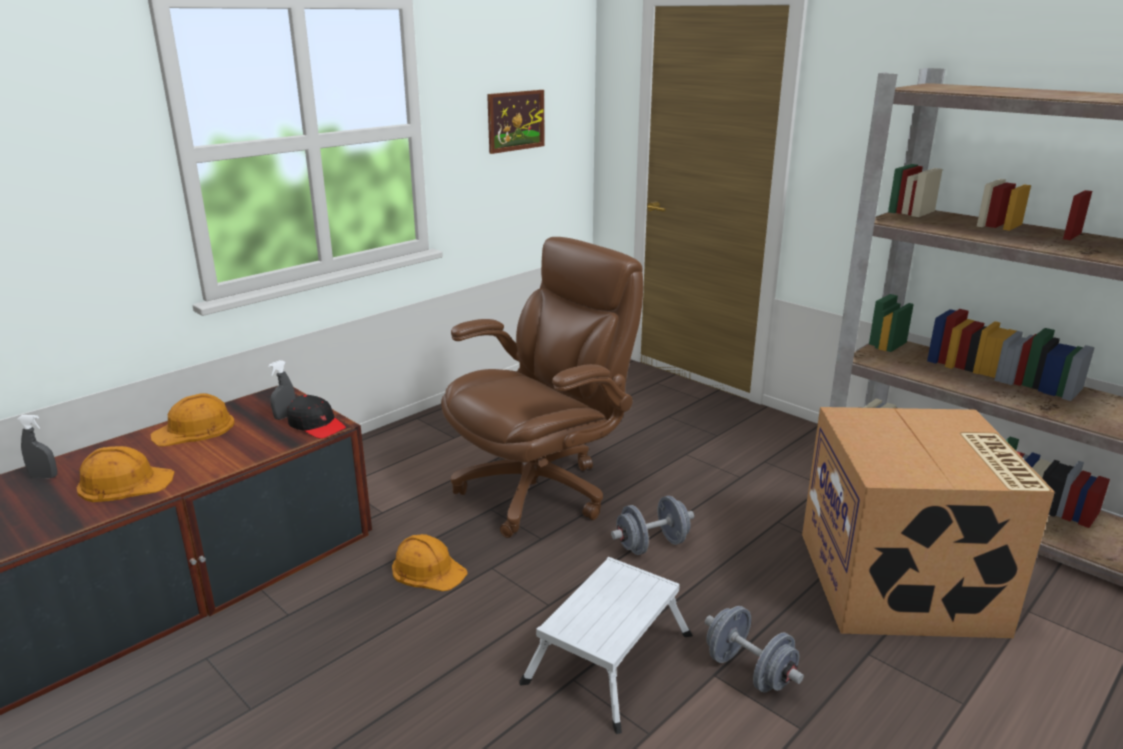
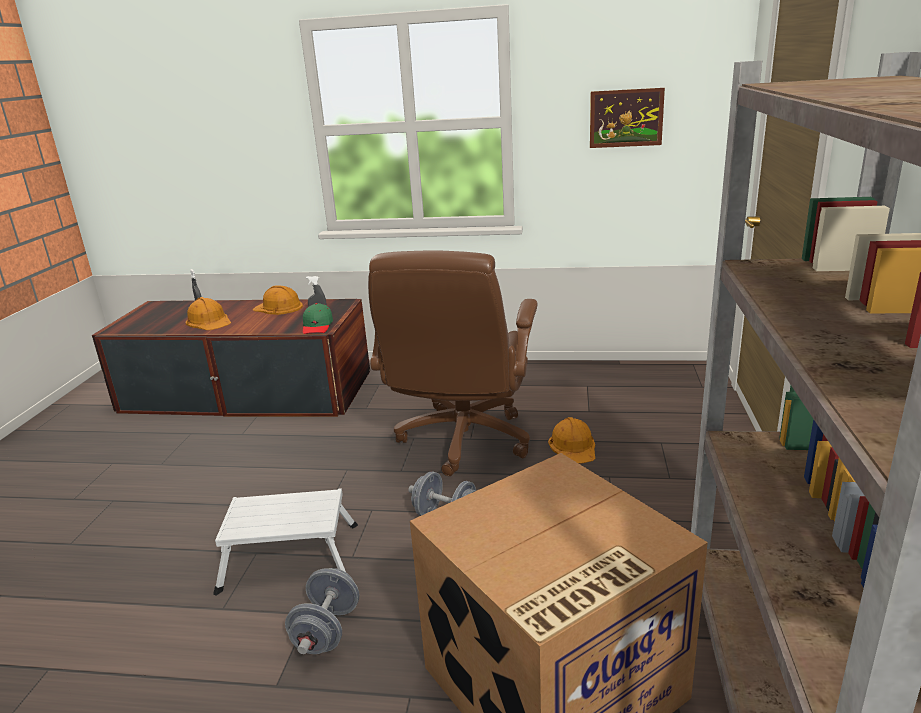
camera: 55 degrees right, 0 degrees up
black cap [287,395,346,439] -> green cap [303,303,333,334]
orange hard hat [392,534,468,591] -> orange hard hat moved to [548,417,595,464]
brown office chair [441,237,643,538] -> brown office chair turned 90 degrees clockwise [368,250,538,476]

